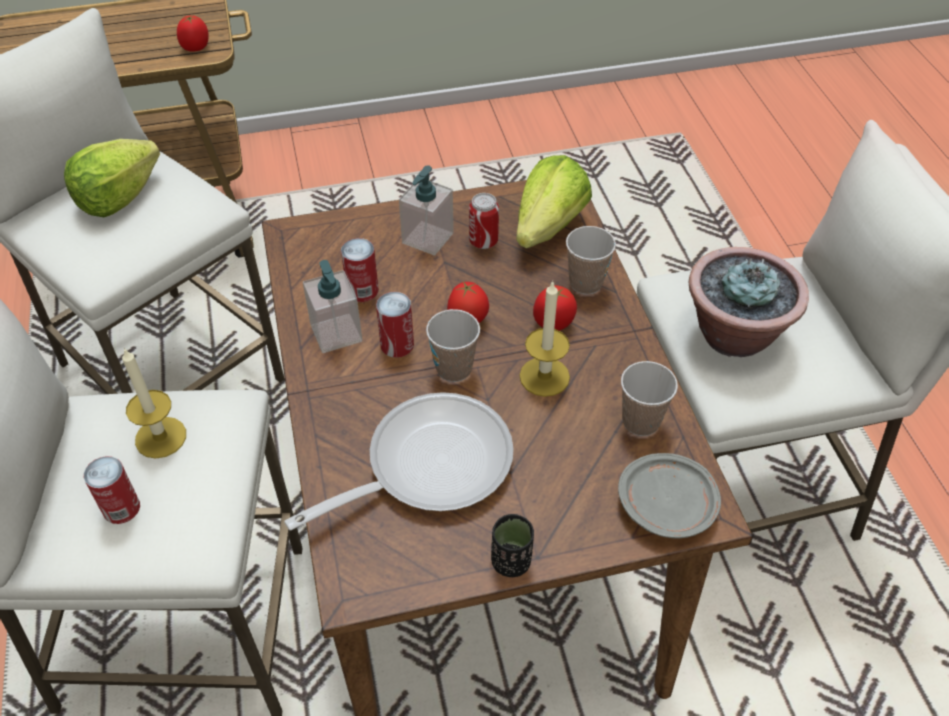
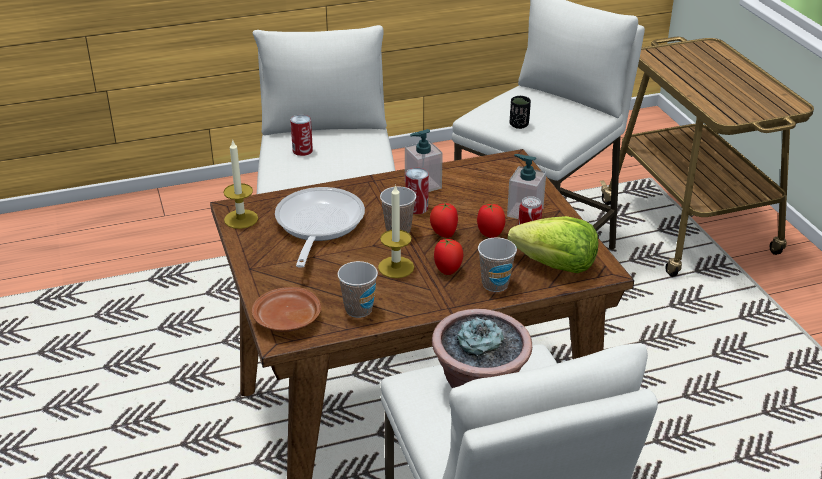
camera: 85 degrees right, 15 degrees down
lettuce [64,139,160,217] -> none
candle [122,348,186,459] -> candle moved to [223,139,258,229]
tomato [177,15,209,52] -> tomato moved to [477,204,506,238]
frying pan [284,392,514,530] -> frying pan turned 135 degrees counterclockwise [275,187,365,268]
can [341,238,379,302] -> none
black cup [491,514,534,577] -> black cup moved to [510,96,531,129]
grey plate [618,453,721,539] -> brown plate [252,287,321,332]

